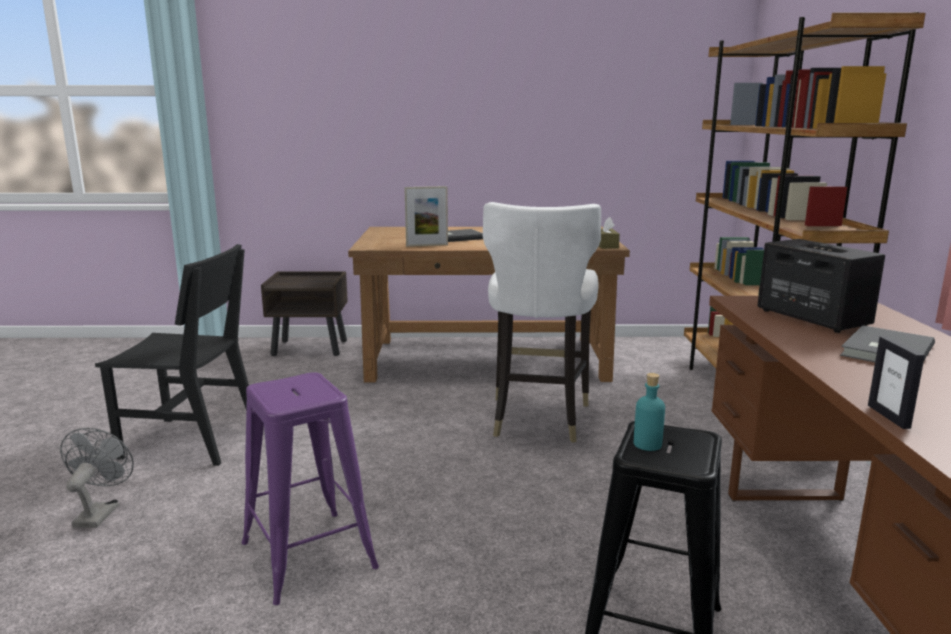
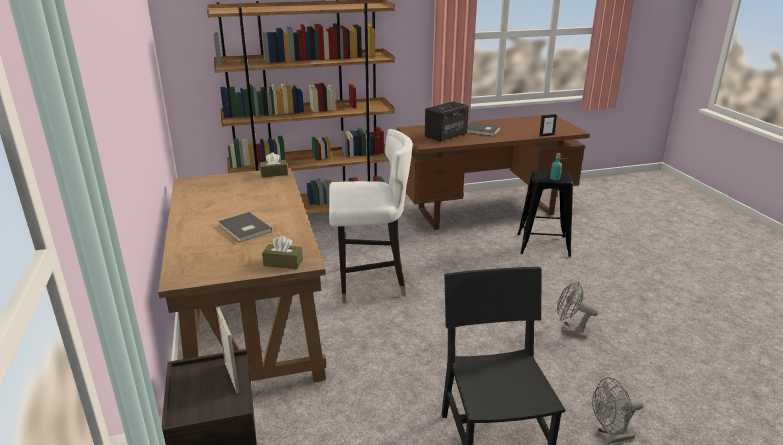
camera: 105 degrees left, 10 degrees up
purple stool [242,372,379,605] -> grey fan [557,281,598,339]
picture frame [404,186,448,247] -> picture frame moved to [216,307,239,393]
none -> brown tissue box [262,236,303,269]

